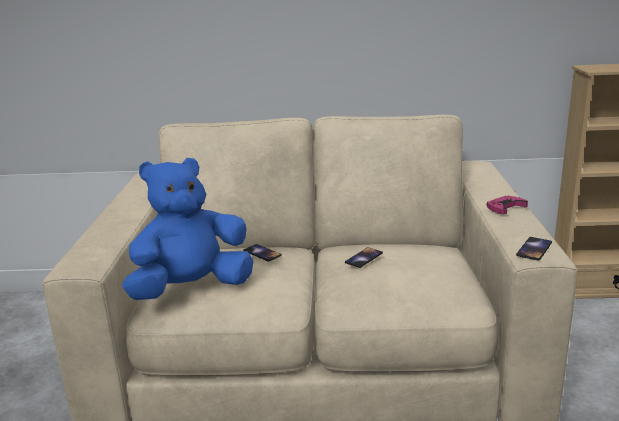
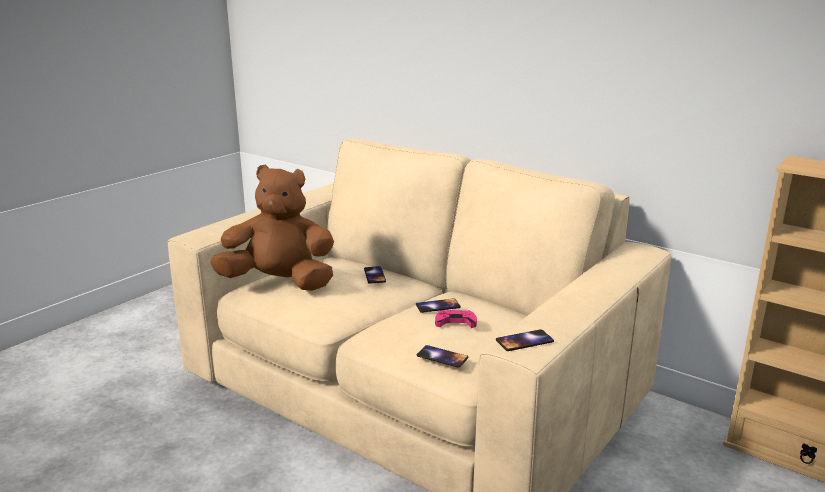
camera: 35 degrees right, 0 degrees up
blue plush toy [122,158,254,300] -> brown plush toy [210,165,334,291]
pink game controller [486,196,528,214] -> pink game controller moved to [435,310,477,328]
none -> phone [416,345,468,368]

